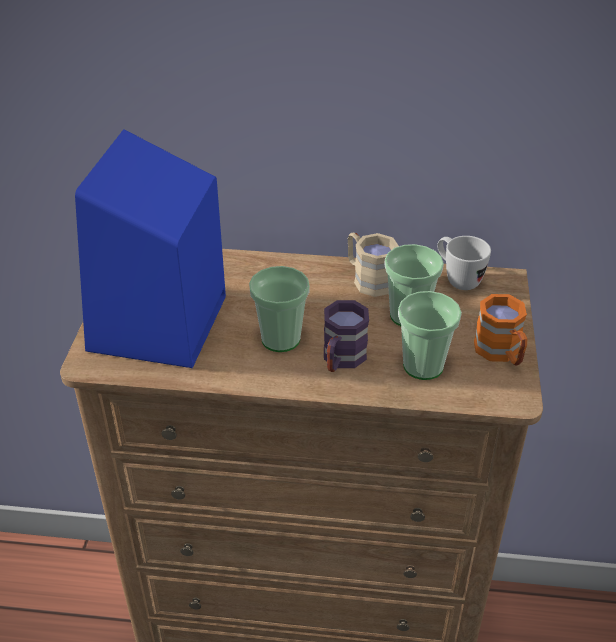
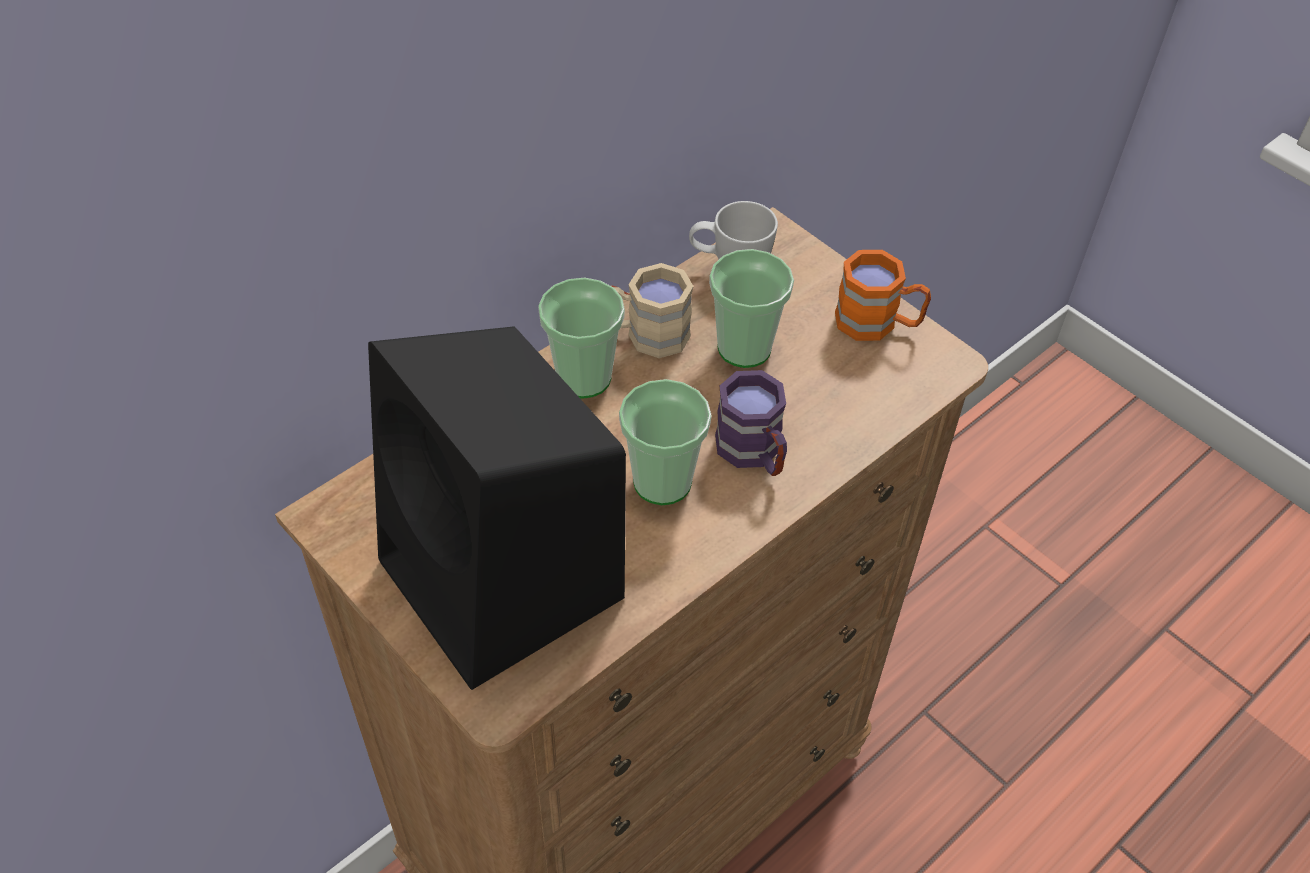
camera: 50 degrees left, 10 degrees up
blue speaker [75,129,226,368] -> black speaker [368,326,626,690]
cup [398,291,462,380] -> cup moved to [538,278,625,399]

